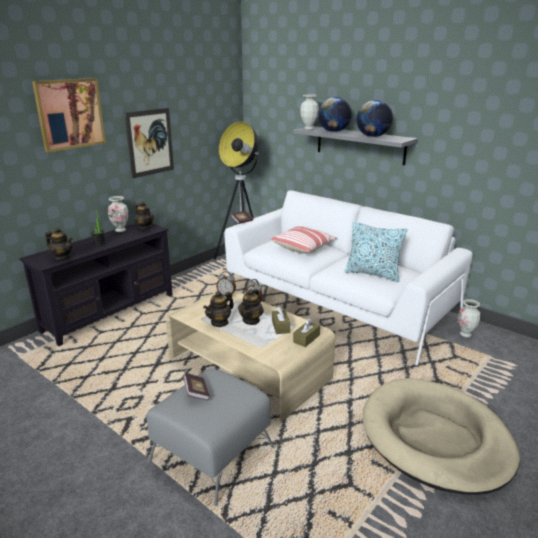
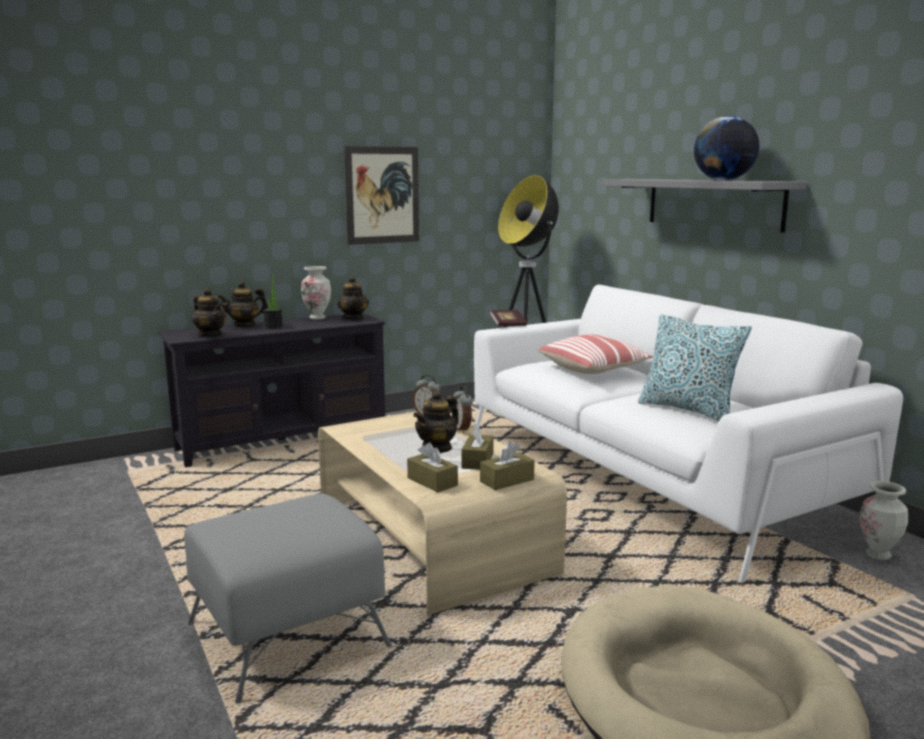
camera: 20 degrees right, 10 degrees down
picture [32,78,106,152] -> none
book [183,373,210,400] -> none
teapot [203,291,234,327] -> teapot moved to [218,281,268,328]
vase [300,94,319,130] -> none
globe [318,97,352,132] -> none
none -> brown tissue box [407,442,458,493]

